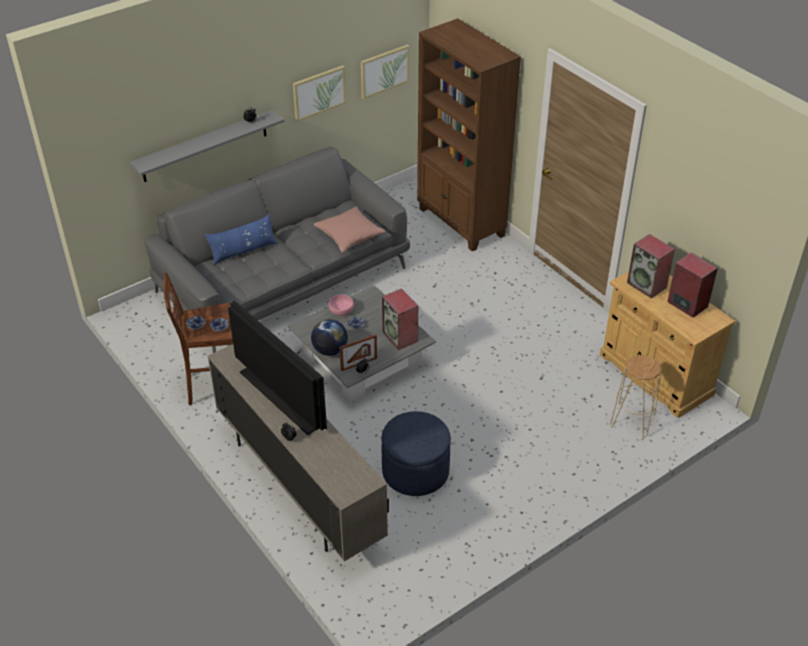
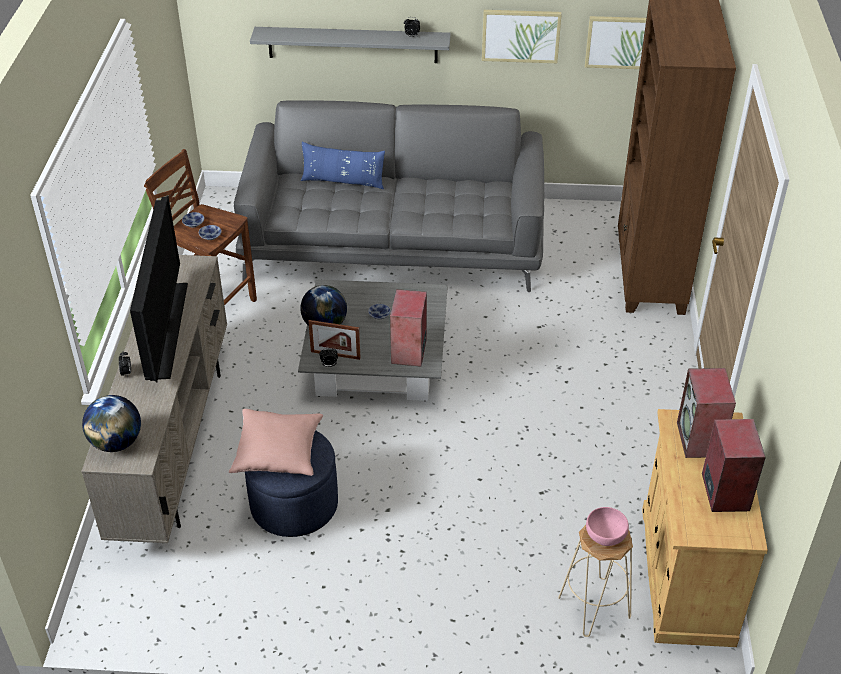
camera: 40 degrees right, 0 degrees up
pink pillow [313,207,386,253] -> pink pillow moved to [229,409,323,476]
pink bowl [329,294,354,316] -> pink bowl moved to [586,507,629,546]
none -> globe [82,395,141,452]

